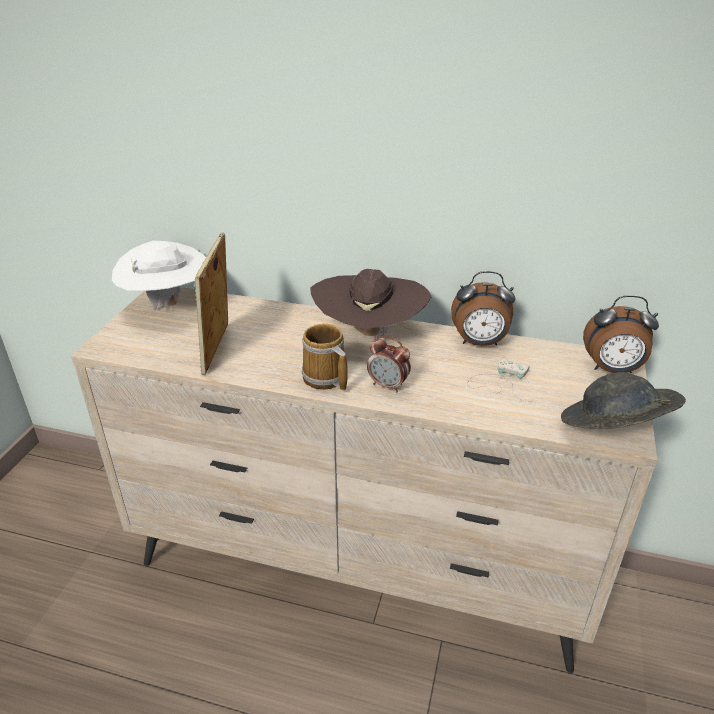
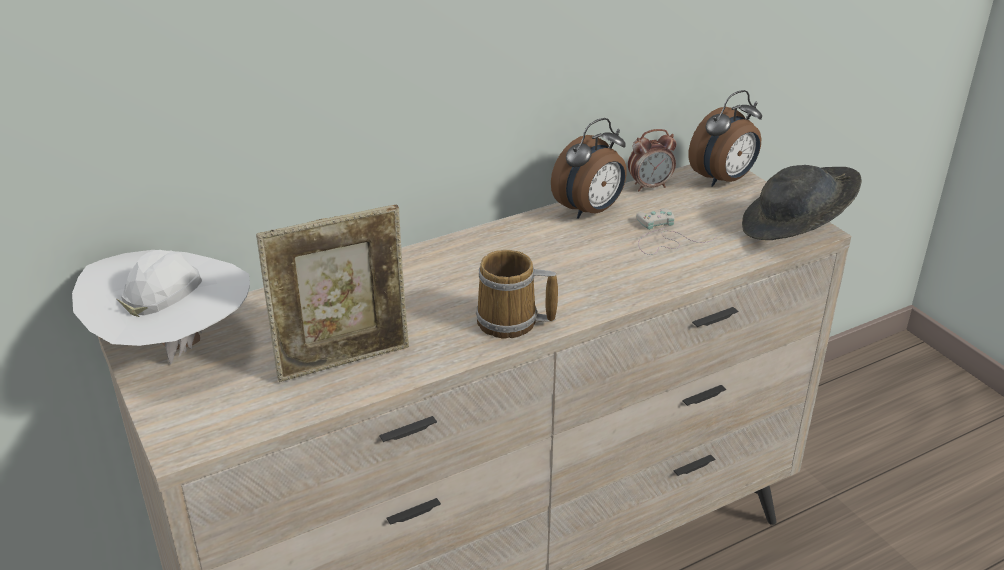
camera: 45 degrees left, 0 degrees up
picture frame [194,232,228,375] -> picture frame turned 75 degrees counterclockwise [256,205,409,382]
brown hat [310,269,431,340] -> none
alarm clock [367,336,411,392] -> alarm clock moved to [628,129,676,191]

